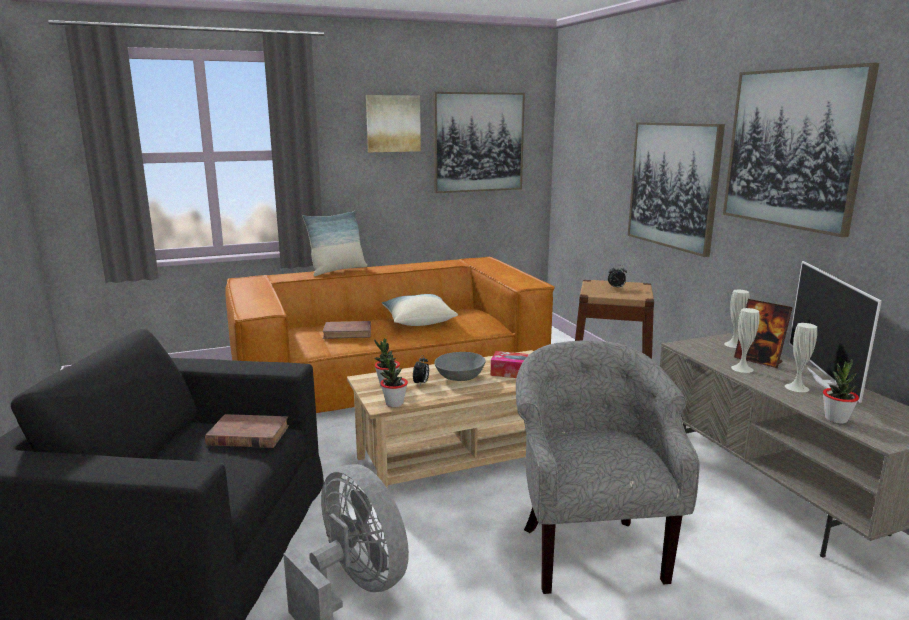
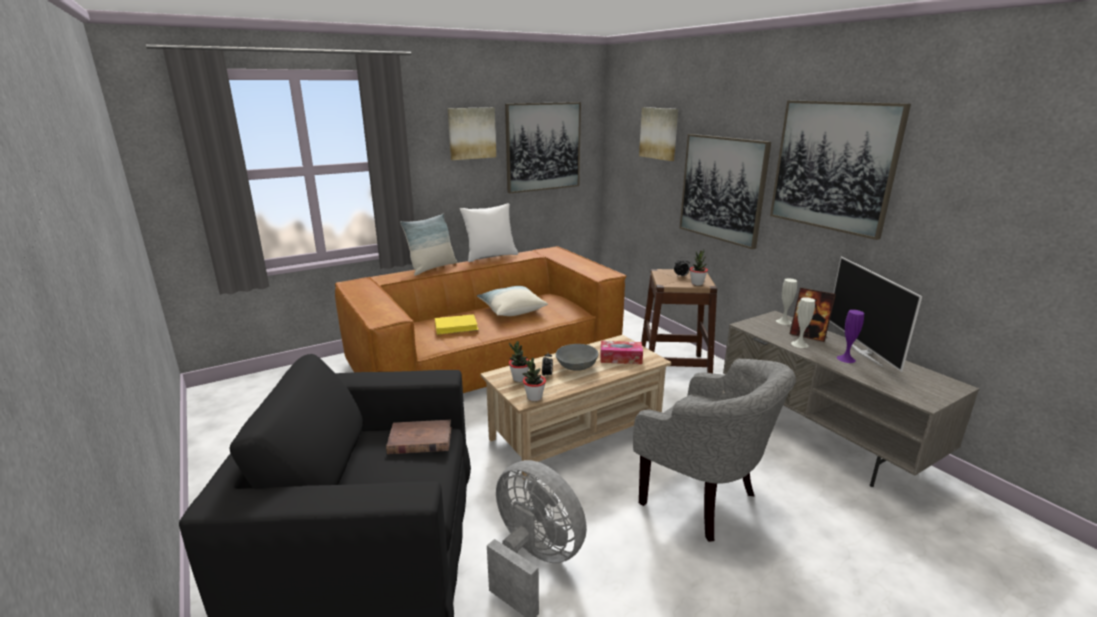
camera: 10 degrees left, 5 degrees up
brown book [323,321,371,339] -> yellow book [435,314,479,335]
grey armchair [516,340,699,594] -> grey armchair turned 150 degrees clockwise [633,358,796,542]
white vase [785,323,817,392] -> purple vase [837,310,864,363]
potted plant [823,359,859,424] -> potted plant moved to [690,249,708,286]
none -> white pillow [460,203,518,262]
none -> picture [639,107,678,161]

